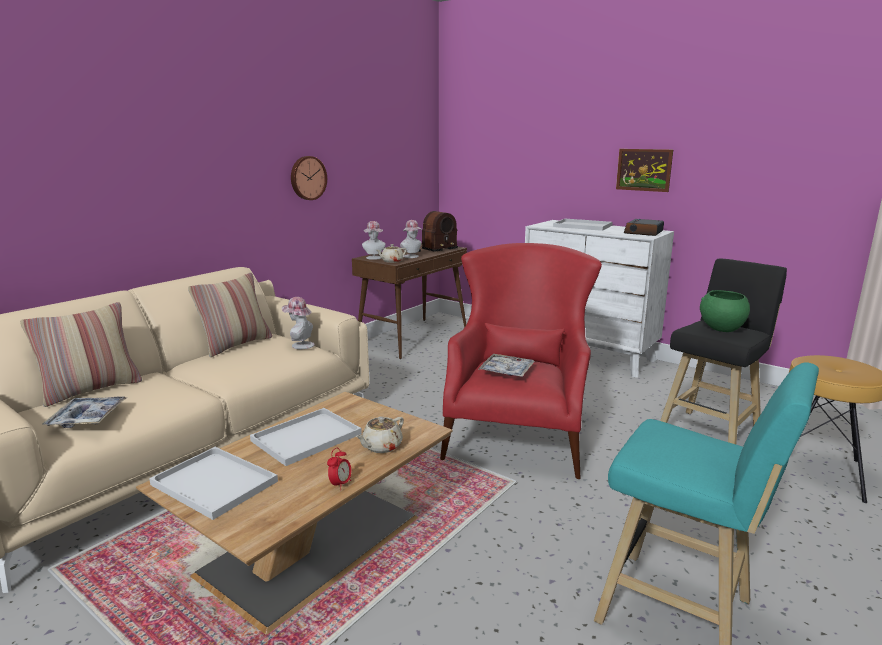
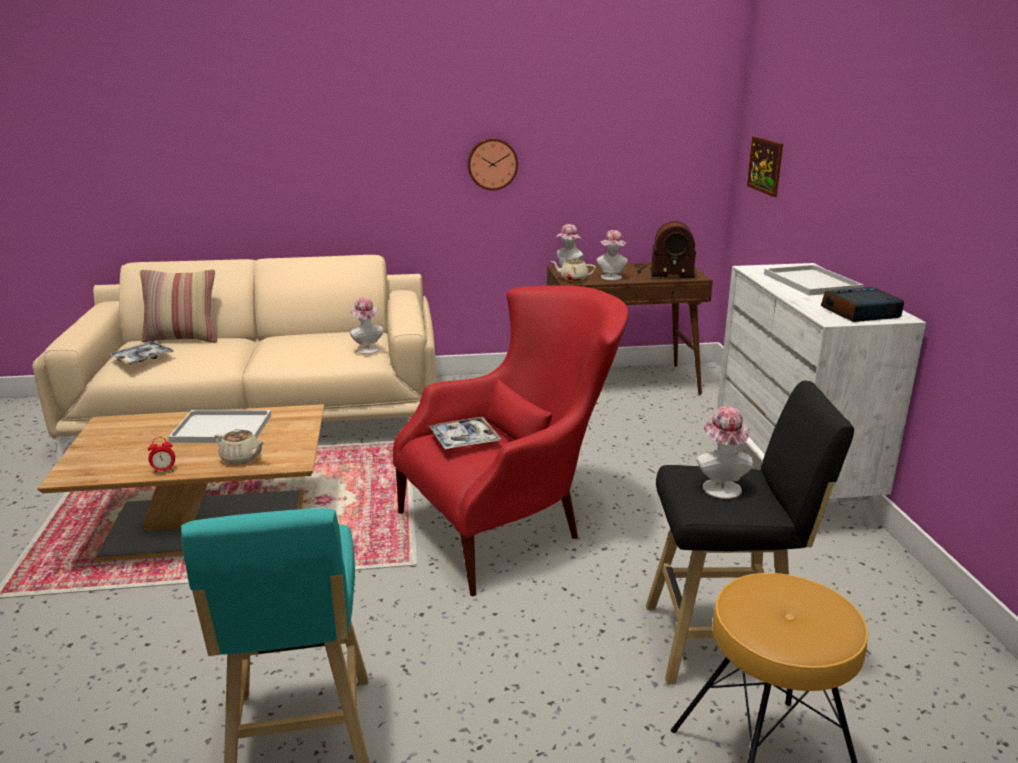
camera: 45 degrees right, 5 degrees up
white tray [149,447,278,520] -> none
pillow [188,273,272,357] -> none
beige teapot [356,416,404,453] -> beige teapot turned 150 degrees counterclockwise [214,429,265,465]
picture [616,149,673,192] -> picture moved to [747,136,783,197]
green bowl [700,290,750,332] -> hat [697,406,753,499]

